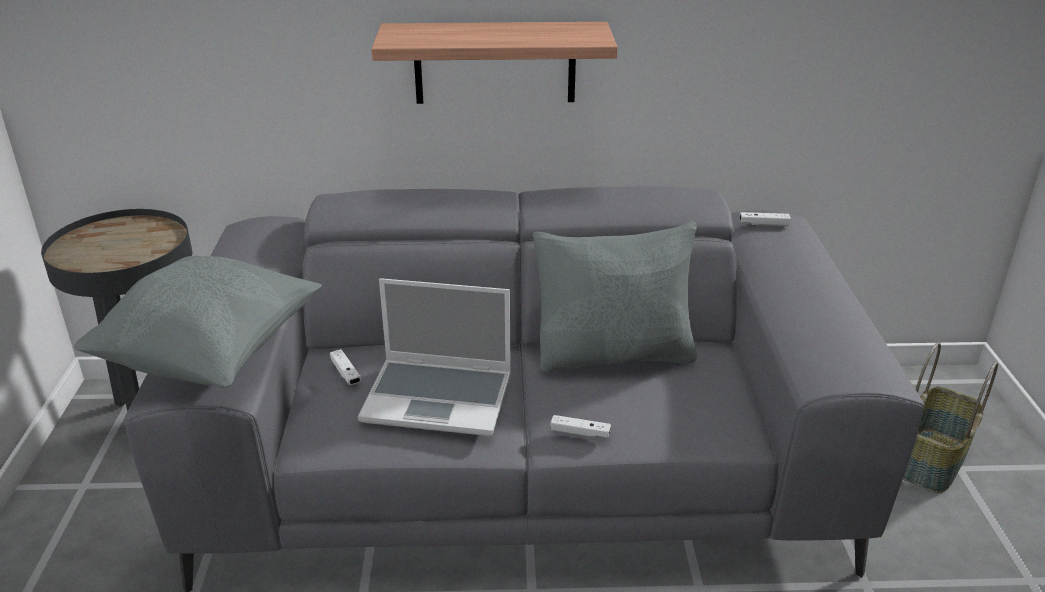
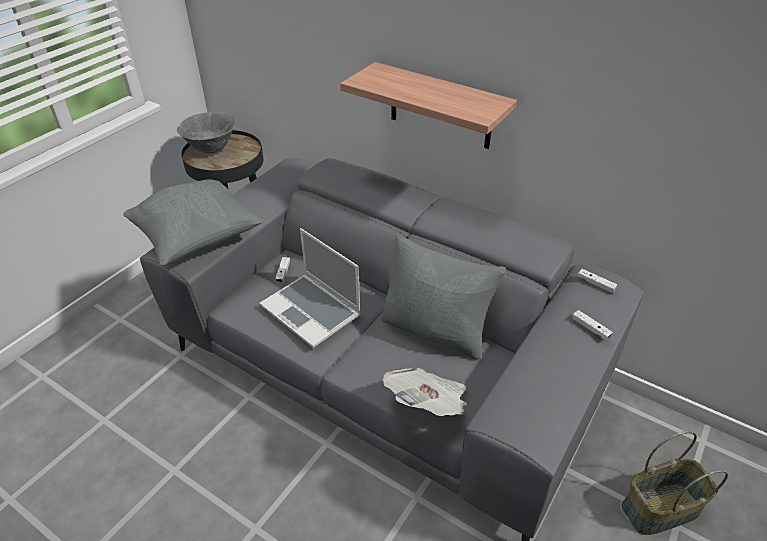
camera: 35 degrees right, 10 degrees up
white game controller [550,415,611,438] -> white game controller moved to [572,310,613,340]
none -> grey bowl [177,112,236,153]
none -> newspaper [383,368,467,416]

